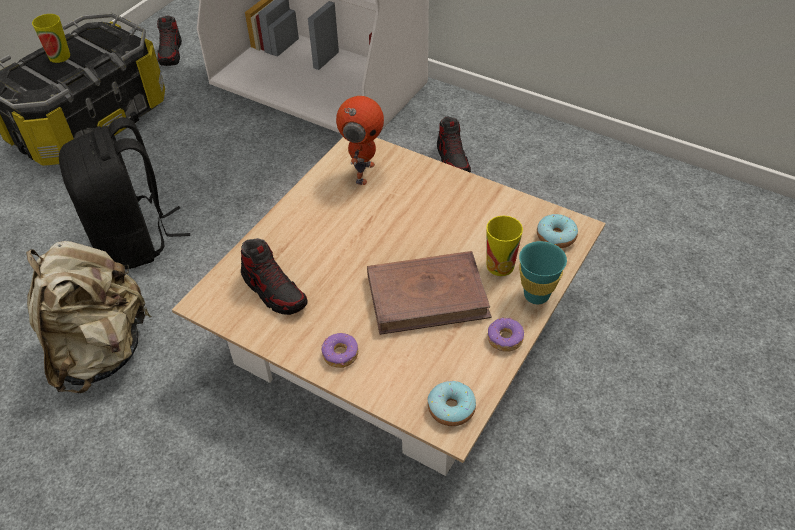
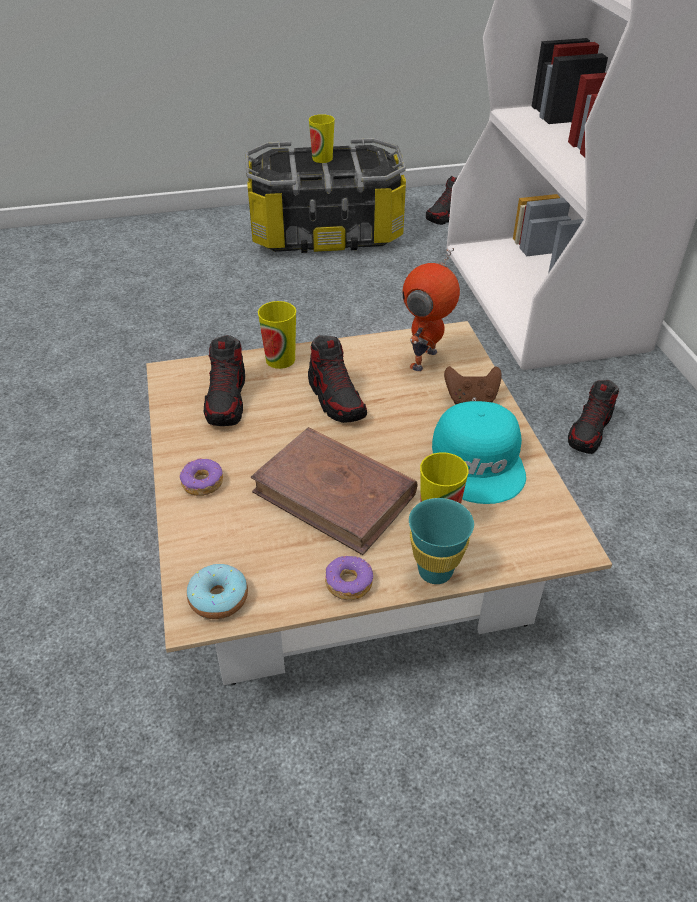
camera: 45 degrees right, 5 degrees down
beige backpack [26,241,152,393] -> none
black backpack [59,117,190,270] -> none
toy robot [336,96,384,185] -> toy robot turned 150 degrees clockwise [403,248,460,371]
donut [537,214,578,248] -> none
none -> cup [258,301,296,369]
none -> shoe [308,335,367,423]
none -> turquoise cap [432,401,526,504]
none -> brown game controller [444,366,502,404]

